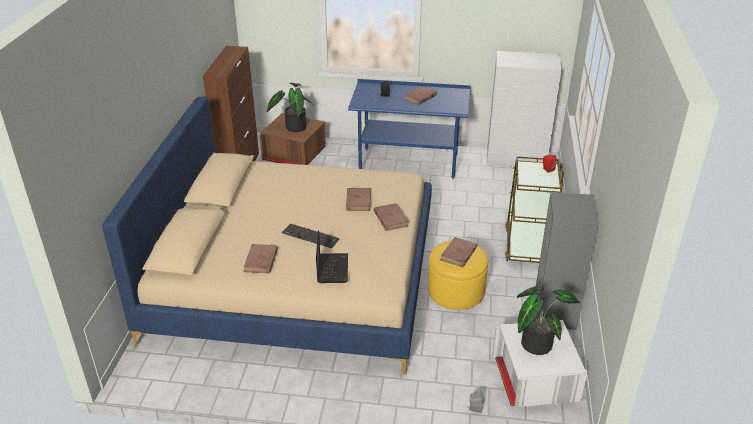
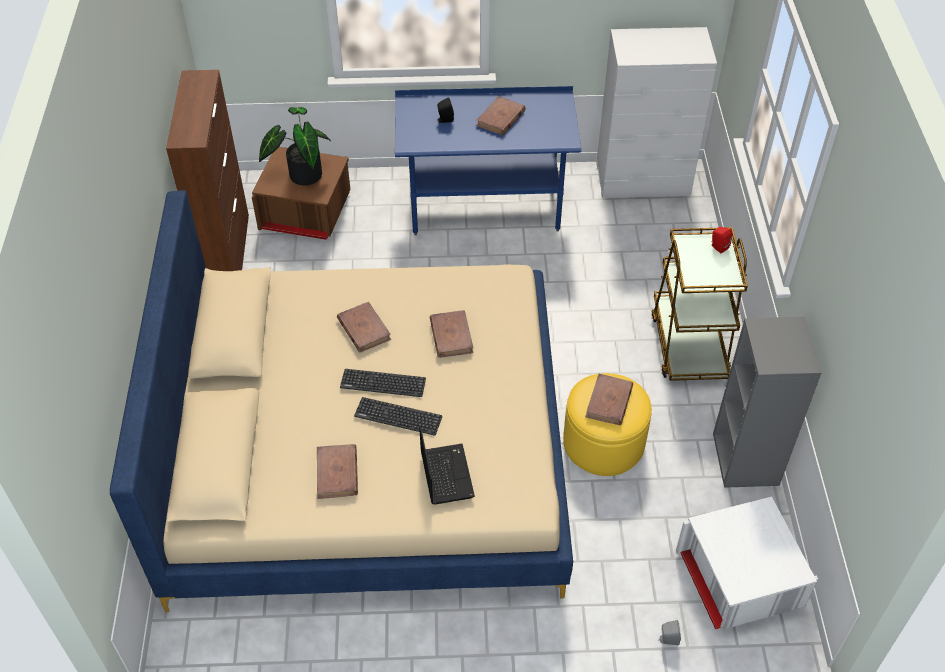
camera: 10 degrees left, 15 degrees up
brown book [374,203,409,231] -> brown book moved to [337,302,391,353]
potted plant [517,286,580,355] -> none
none -> keyboard [340,369,426,397]

